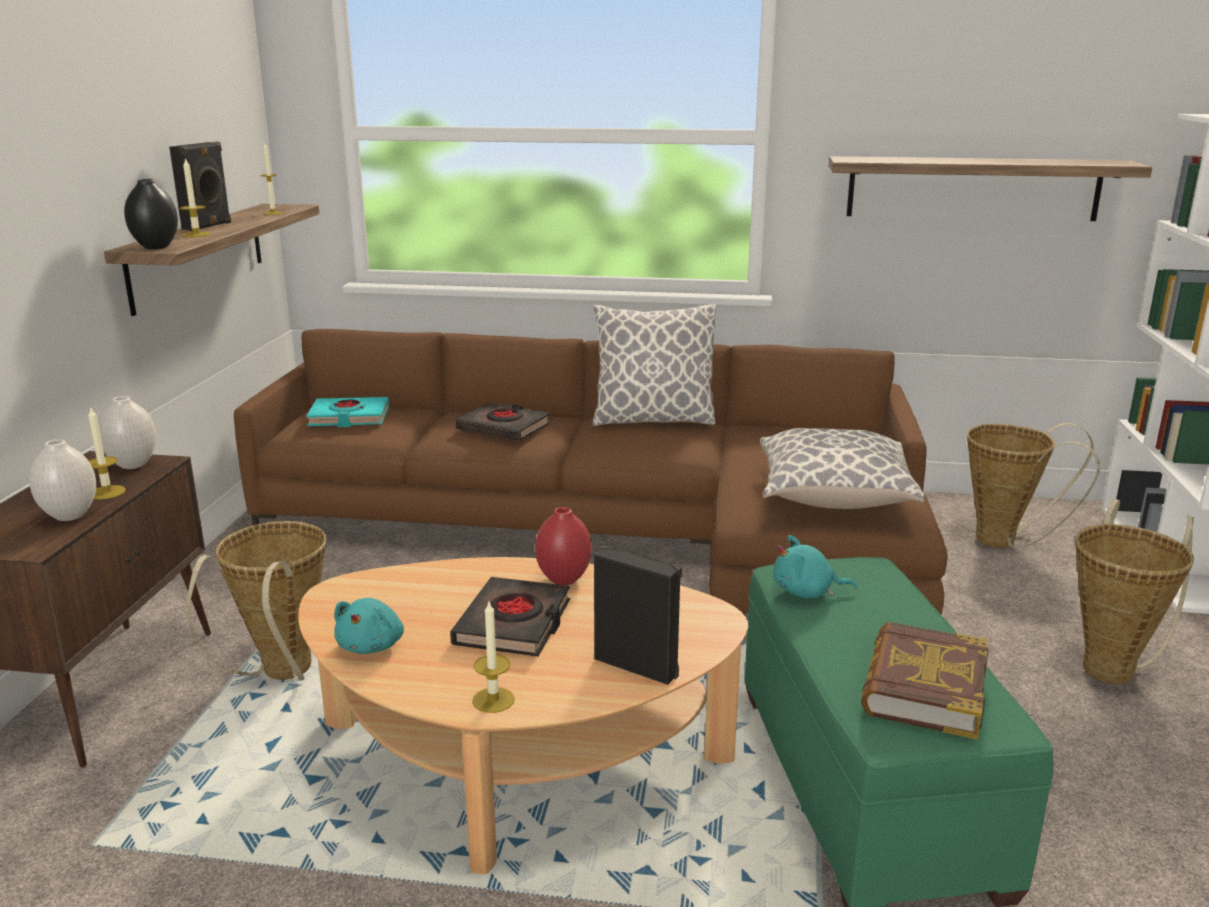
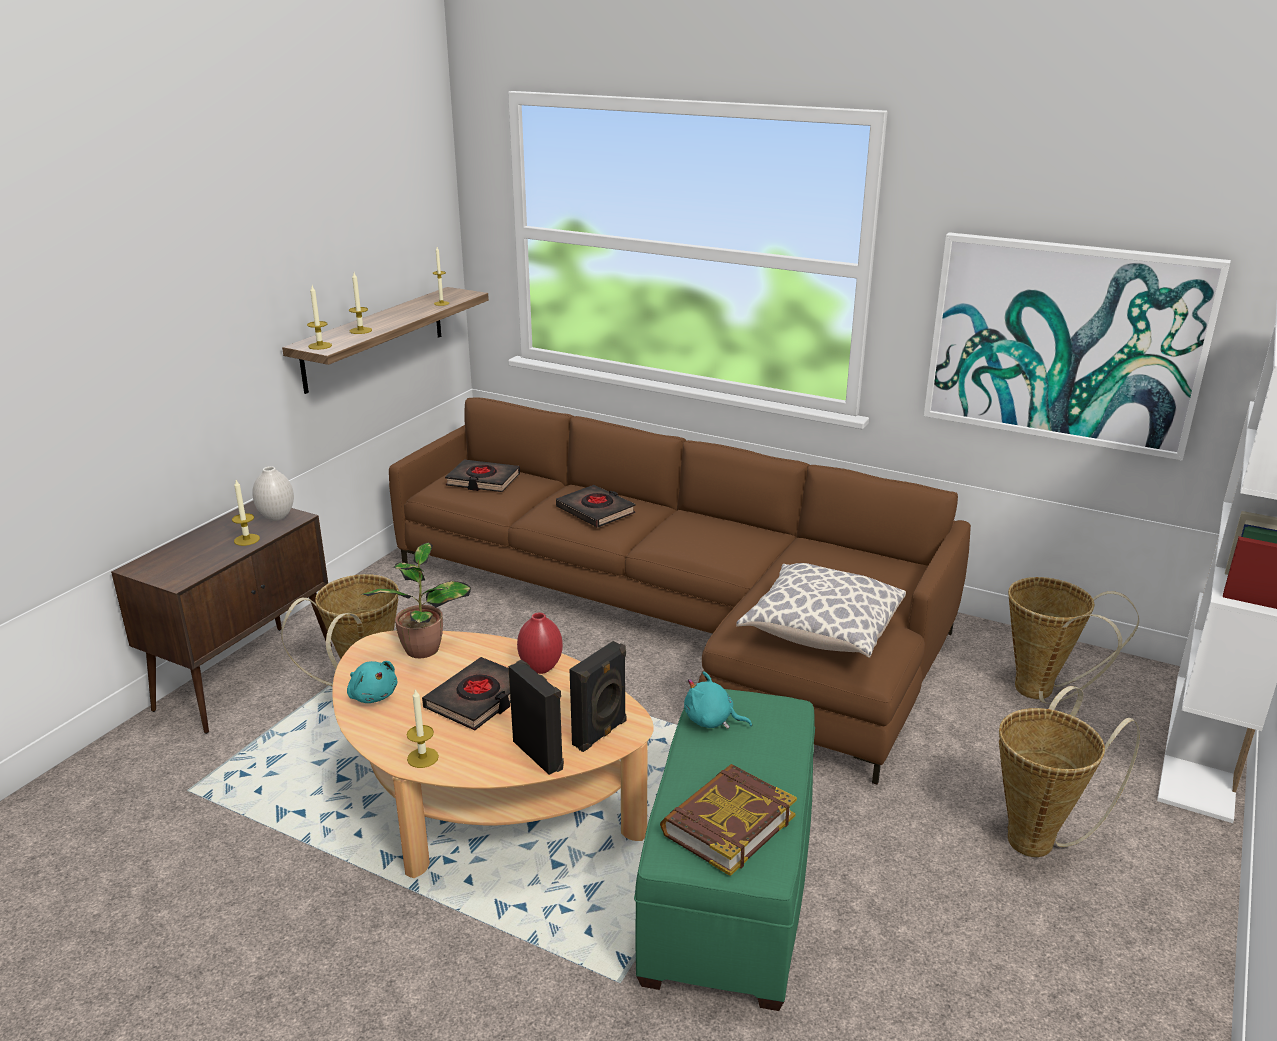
camera: 20 degrees right, 5 degrees up
white vase [29,439,96,521] -> none
black vase [124,179,178,249] -> candle [307,286,332,350]
black speaker [169,142,231,231] -> black speaker moved to [569,641,626,752]
turquoise book [306,397,389,427] -> black book [445,460,520,492]
turquoise plush toy [334,598,404,654] -> turquoise plush toy turned 75 degrees counterclockwise [347,661,398,703]
pillow [592,304,716,426] -> none
shelf [829,156,1152,221] -> picture [924,232,1231,460]
none -> potted plant [361,543,471,658]

